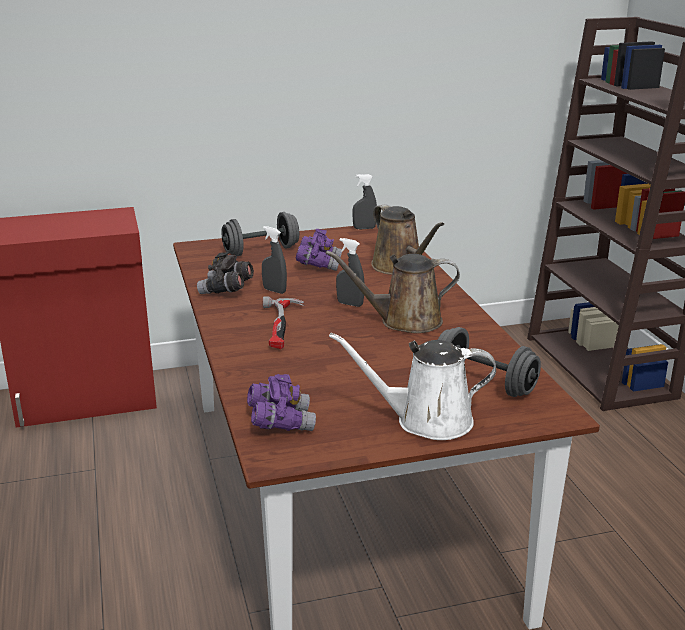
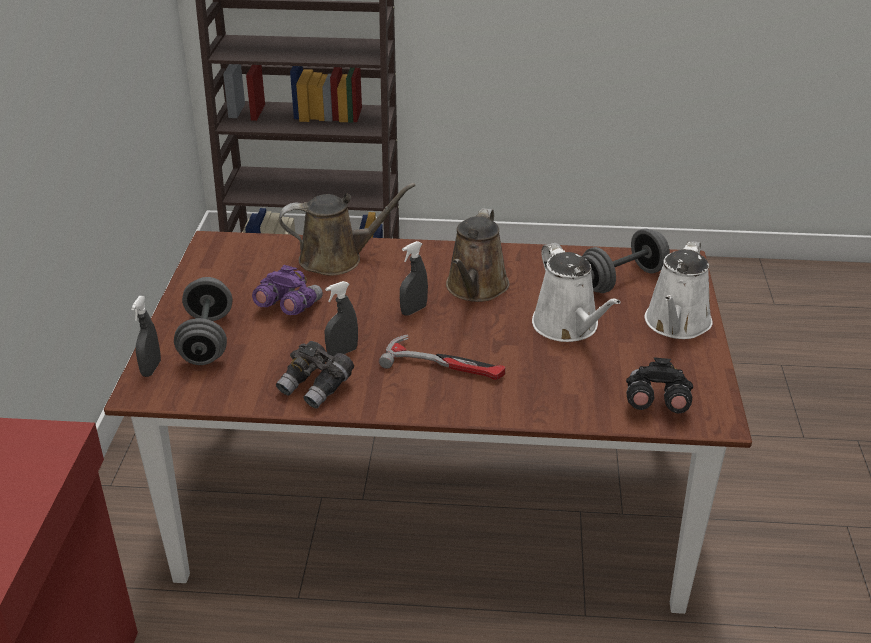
camera: 70 degrees left, 10 degrees up
purple binoculars [247,374,316,431] -> black binoculars [626,357,693,413]
grey spray bottle [352,174,377,229] -> grey spray bottle moved to [131,296,161,377]
none -> white watering can [532,243,621,342]

